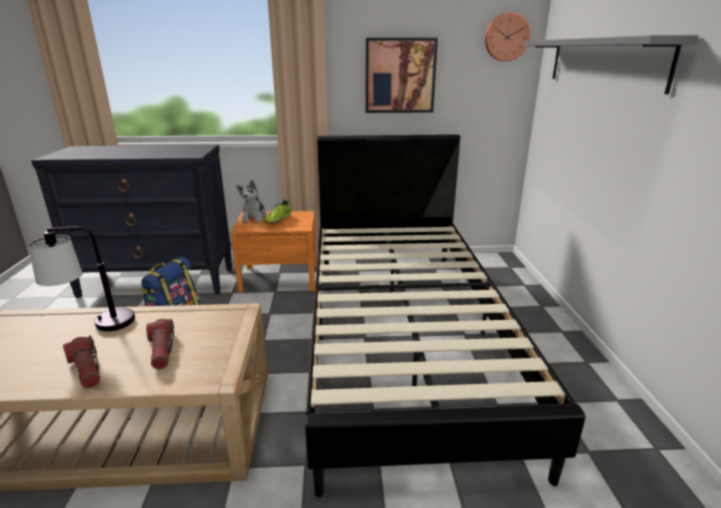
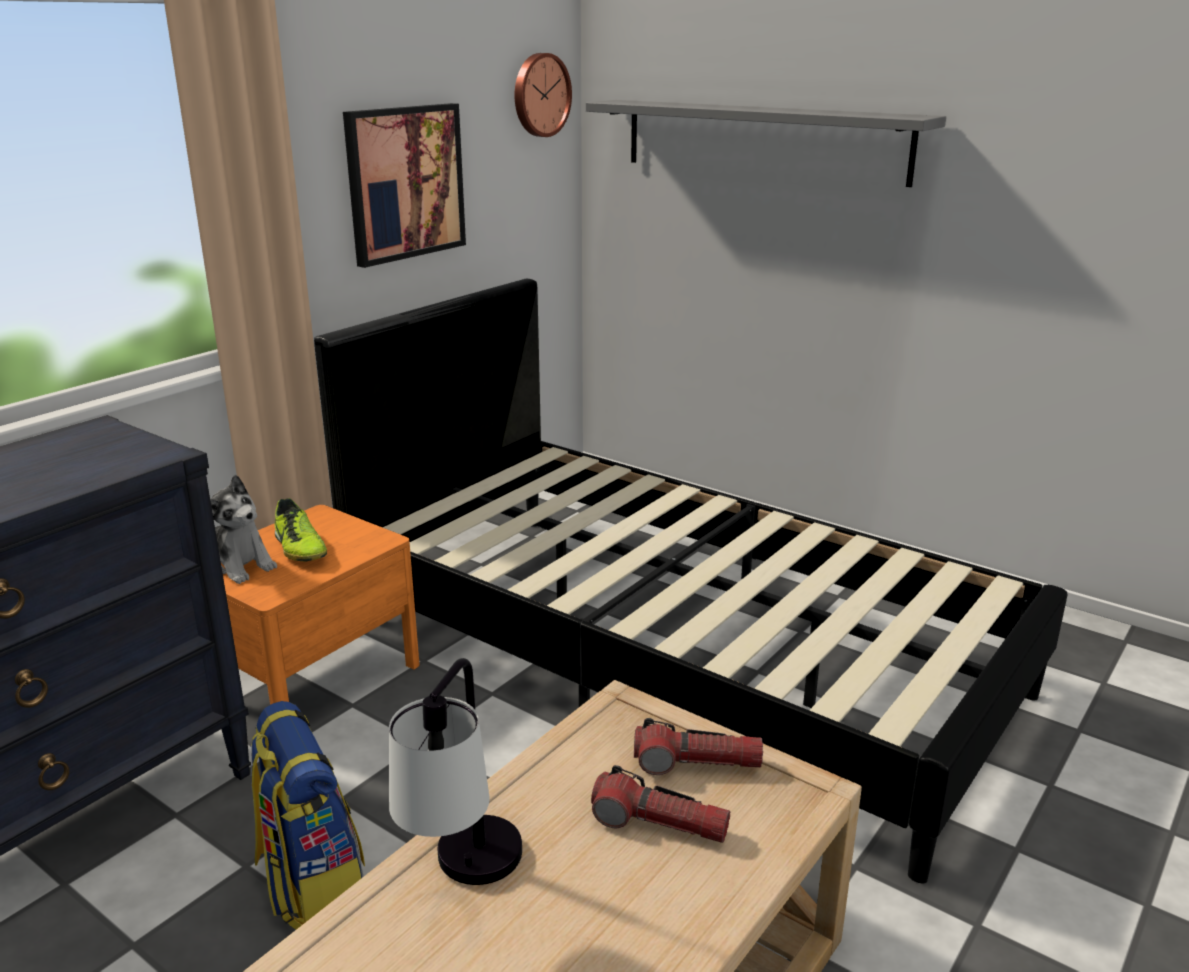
camera: 50 degrees left, 0 degrees up
flashlight [63,335,101,388] -> flashlight moved to [634,718,763,775]

